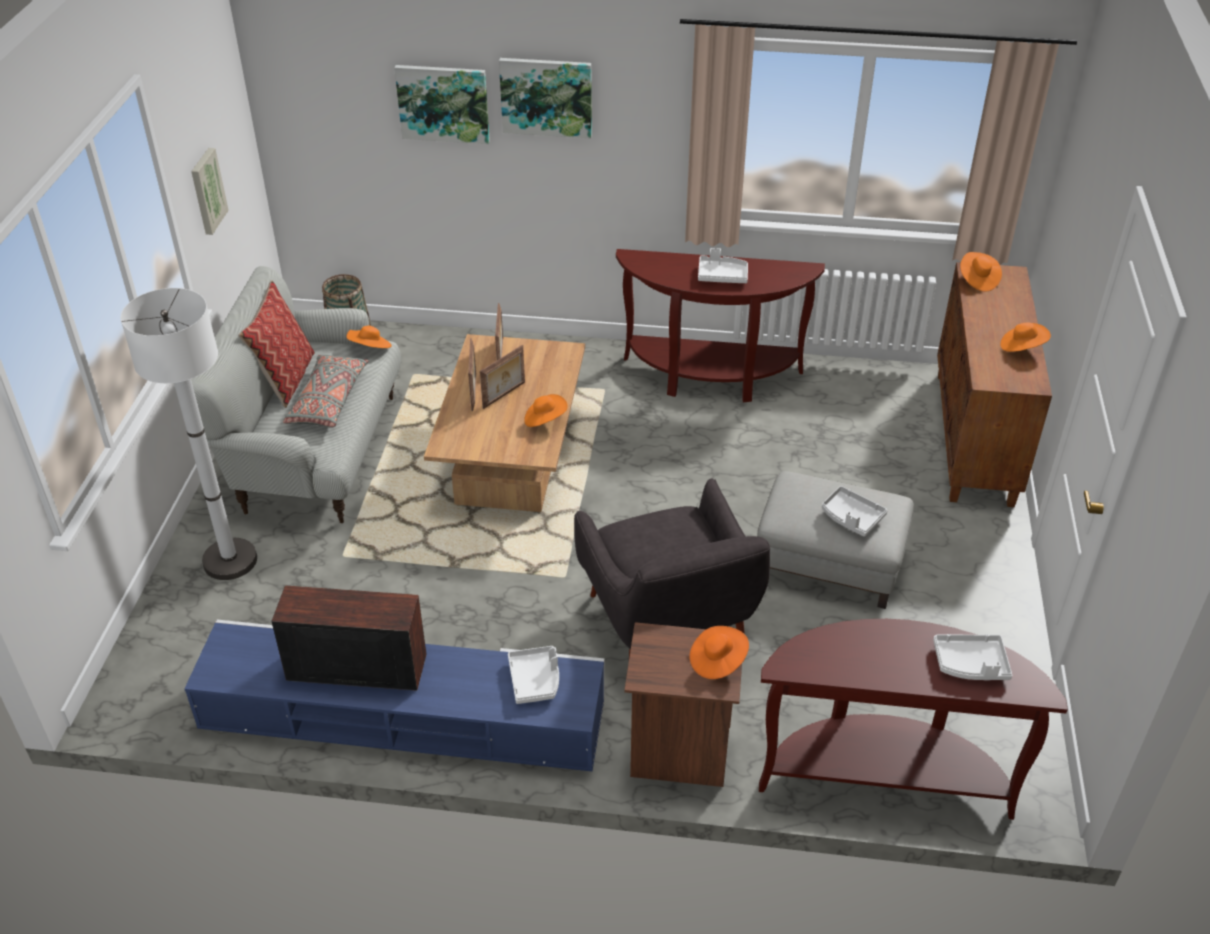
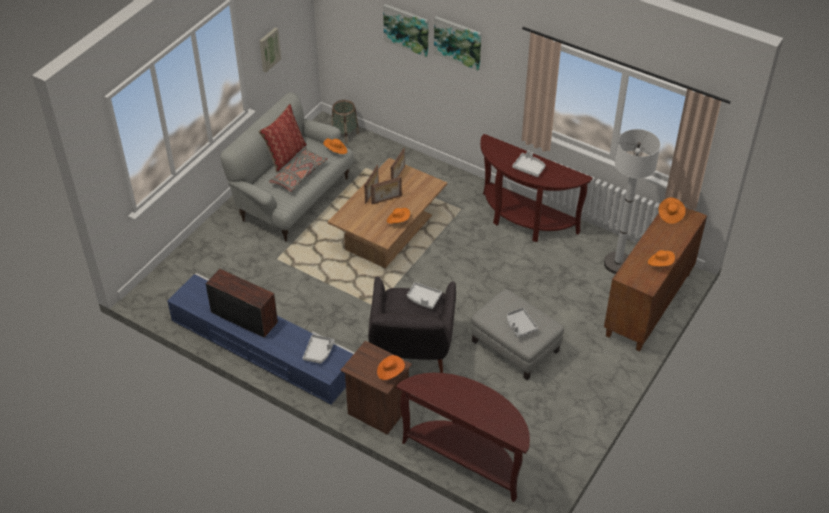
camera: 25 degrees right, 5 degrees up
white floor lamp [121,288,257,580] -> white floor lamp moved to [604,129,660,274]
white tray [933,634,1012,680] -> white tray moved to [407,282,442,309]

